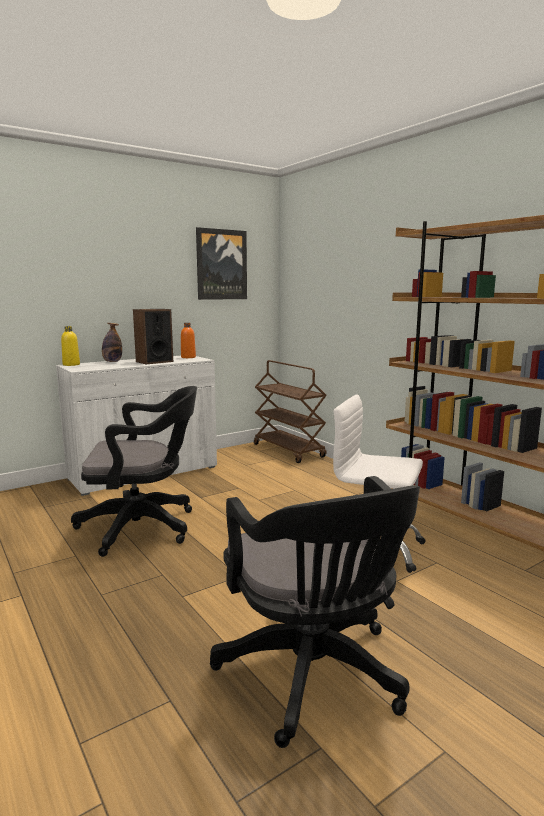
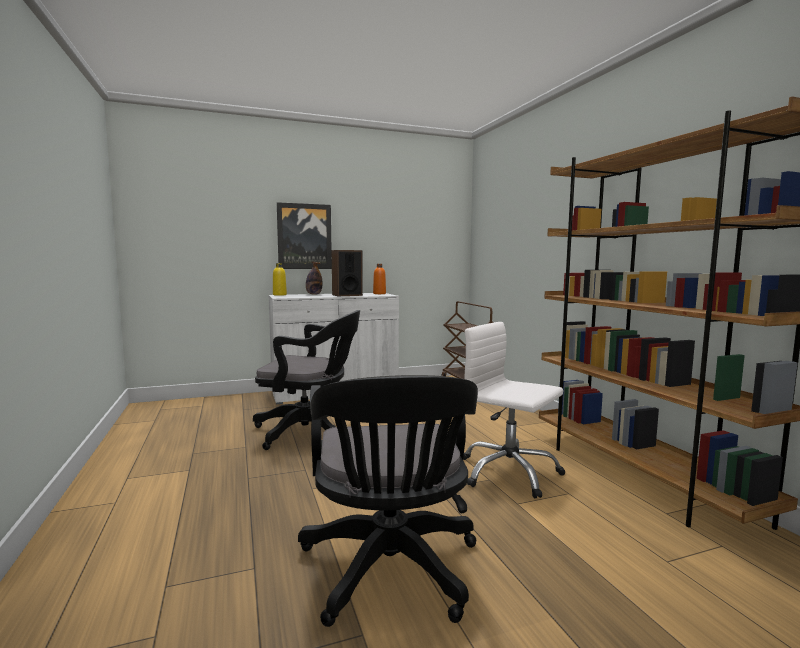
camera: 15 degrees right, 5 degrees down
picture [196,227,247,300] -> picture moved to [277,202,332,269]

